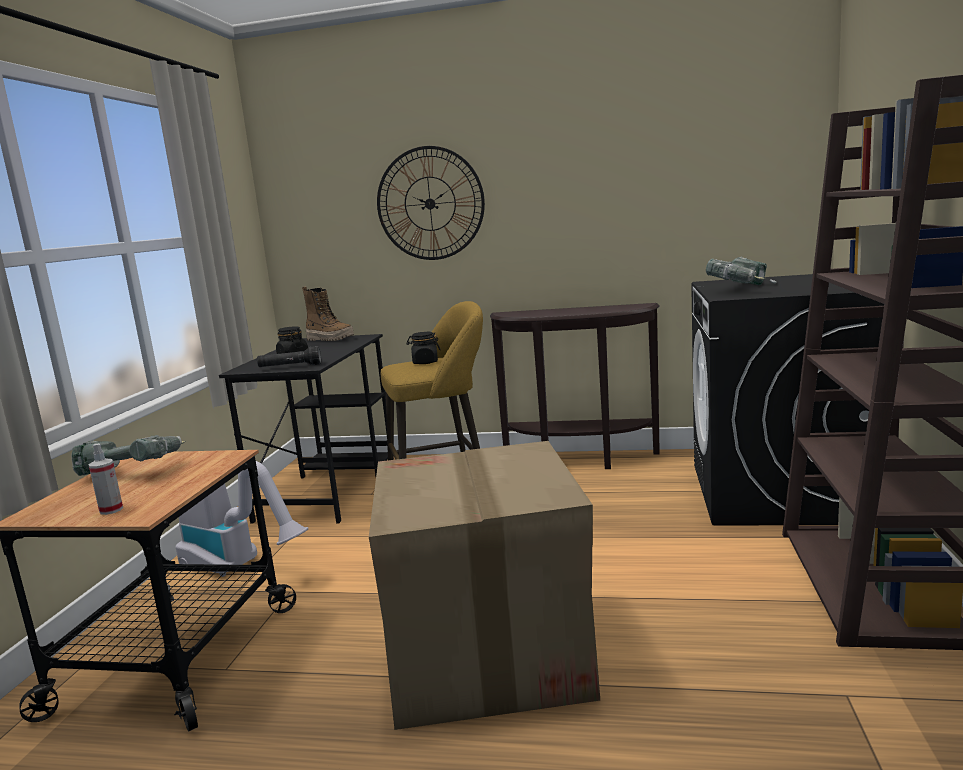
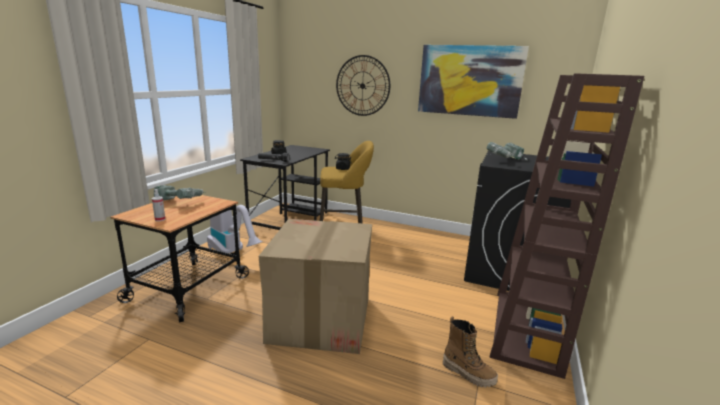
camera: 10 degrees right, 5 degrees up
boot [302,286,354,341] -> boot moved to [443,316,498,388]
brown console table [490,303,660,469] -> none
none -> picture [418,45,529,119]

